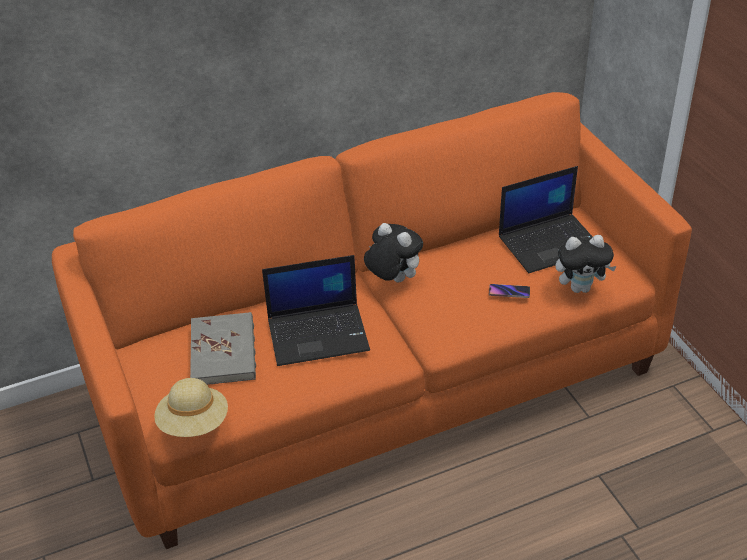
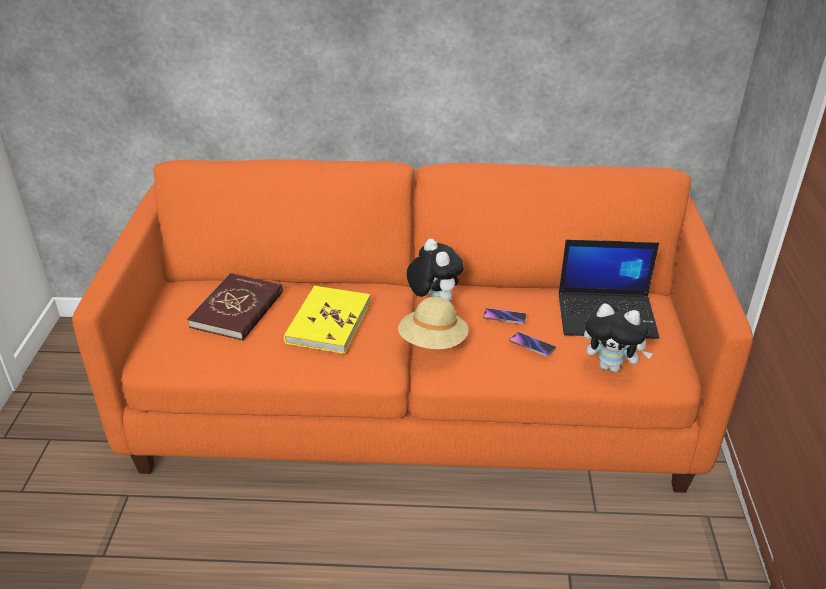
camera: 25 degrees right, 5 degrees down
beige hat [154,378,228,437] -> beige hat moved to [398,297,469,350]
grey book [190,312,256,385] -> red book [187,273,283,341]
laptop [262,255,370,366] -> yellow book [284,285,370,354]
none -> phone [483,308,527,324]

